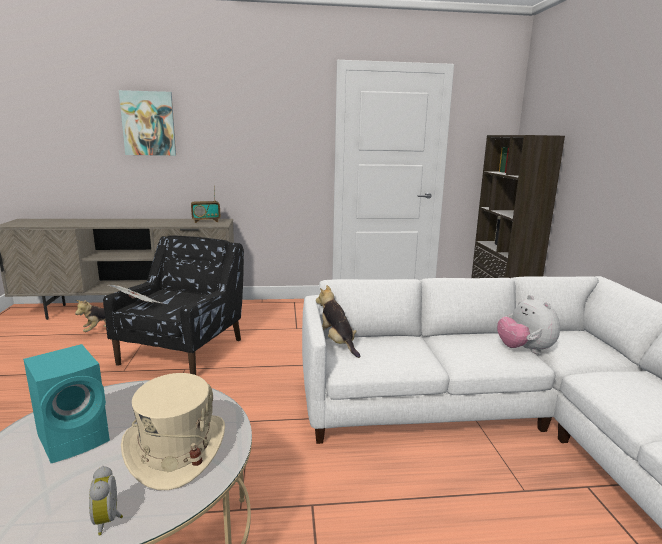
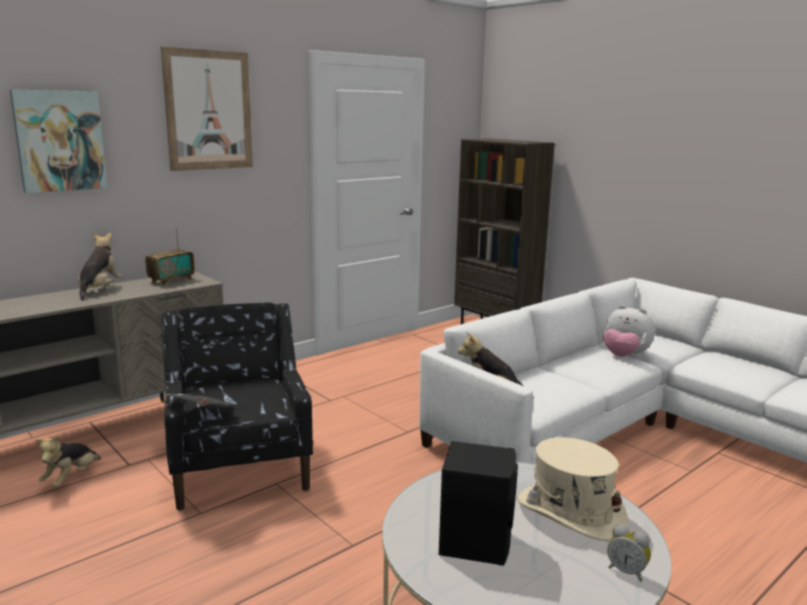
camera: 35 degrees left, 0 degrees up
turquoise speaker [23,344,110,463] -> black speaker [439,441,518,566]
none -> plush toy [78,233,122,301]
none -> picture [161,47,253,171]

